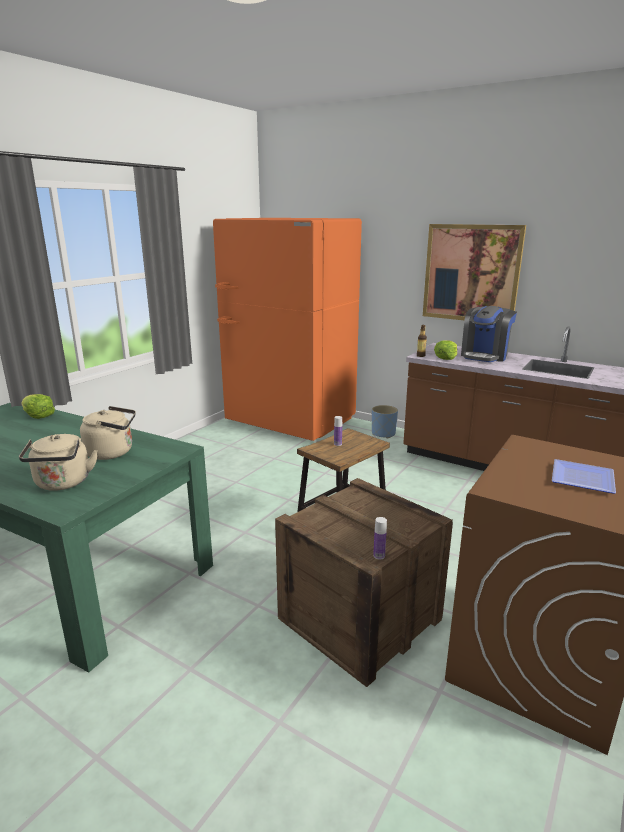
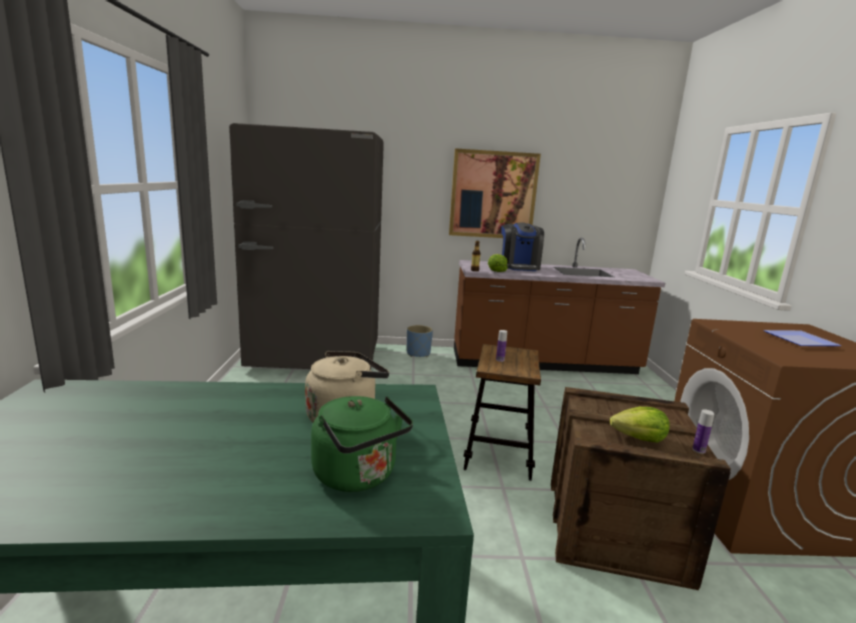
camera: 35 degrees left, 5 degrees down
beige kettle [19,434,98,491] -> green kettle [311,396,413,492]
lettuce [21,394,55,419] -> lettuce moved to [610,407,669,443]
orange fridge [213,218,362,441] -> grey fridge [229,123,384,370]

